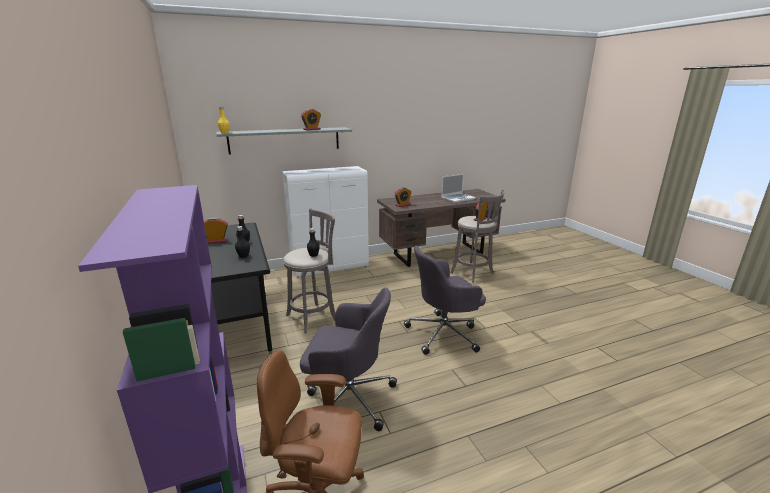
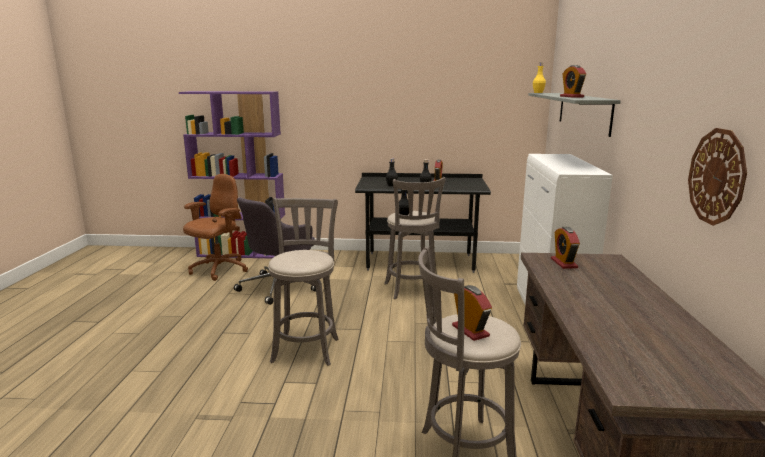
camera: 115 degrees right, 5 degrees down
grey office chair [404,246,486,355] -> grey stool [268,198,339,366]
laptop [441,174,476,203] -> none
none -> wall clock [688,128,747,225]

